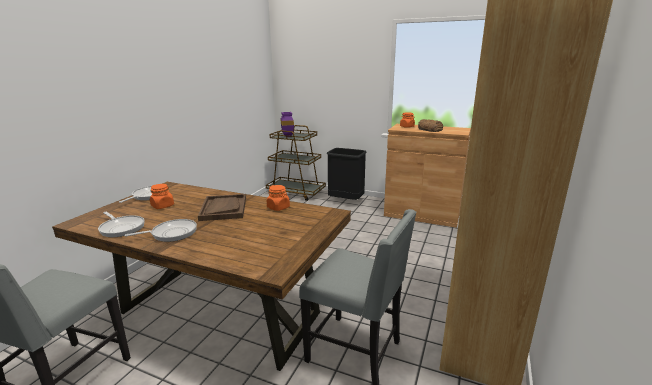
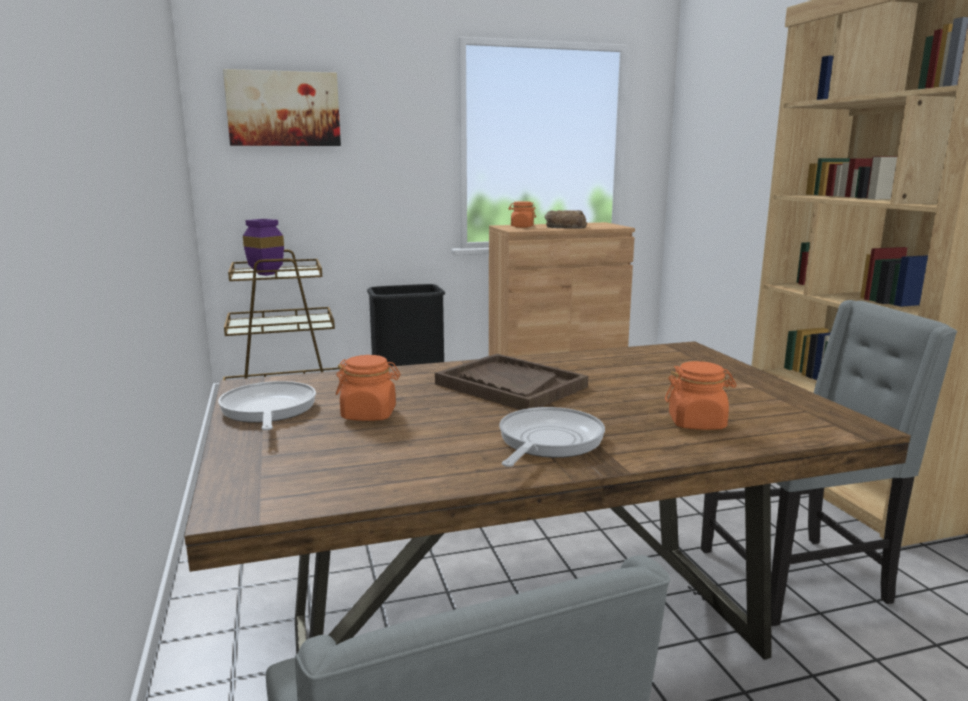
camera: 40 degrees left, 5 degrees down
frying pan [98,212,145,237] -> none
orange jar [267,185,290,211] -> orange jar moved to [665,361,737,430]
none -> picture [223,69,341,146]

